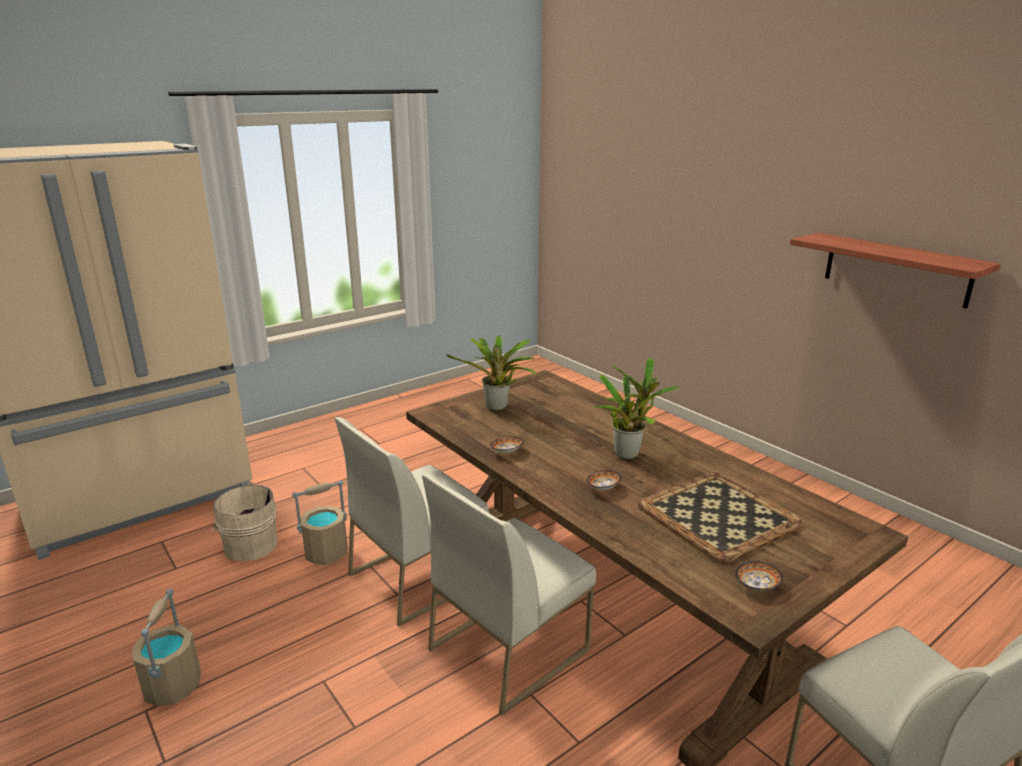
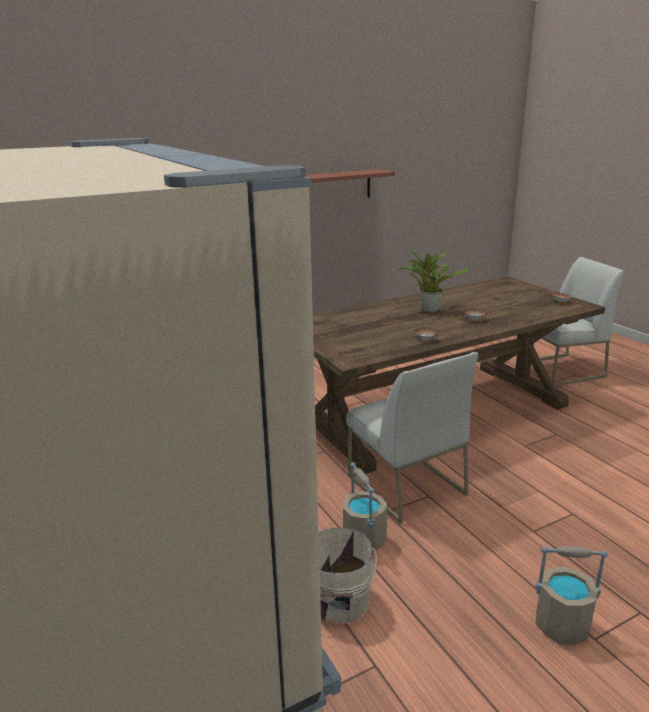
camera: 80 degrees left, 0 degrees up
white chair [422,474,596,716] -> none
potted plant [447,335,538,411] -> none
tray [638,472,803,563] -> none

